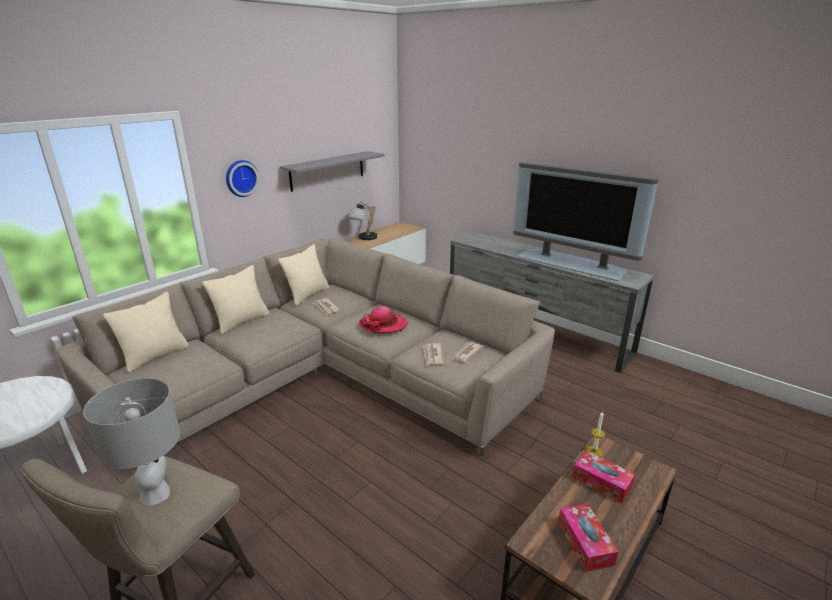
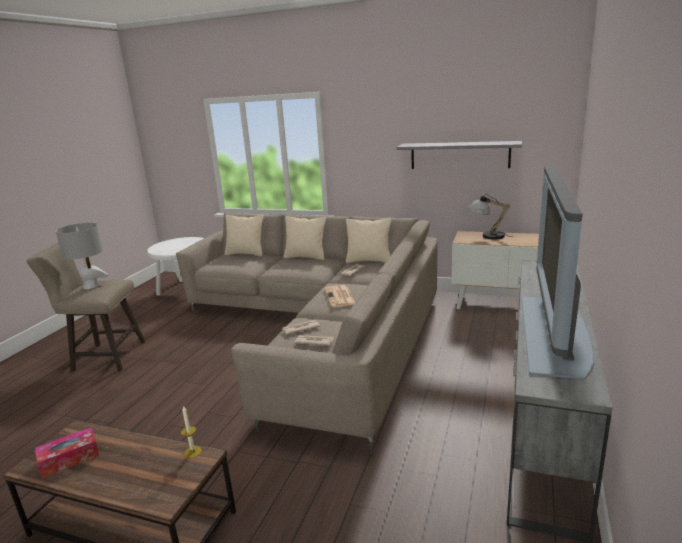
camera: 70 degrees right, 5 degrees down
wall clock [226,160,259,197] -> none
hat [359,306,408,334] -> newspaper [325,285,355,307]
tissue box [572,450,635,503] -> none

